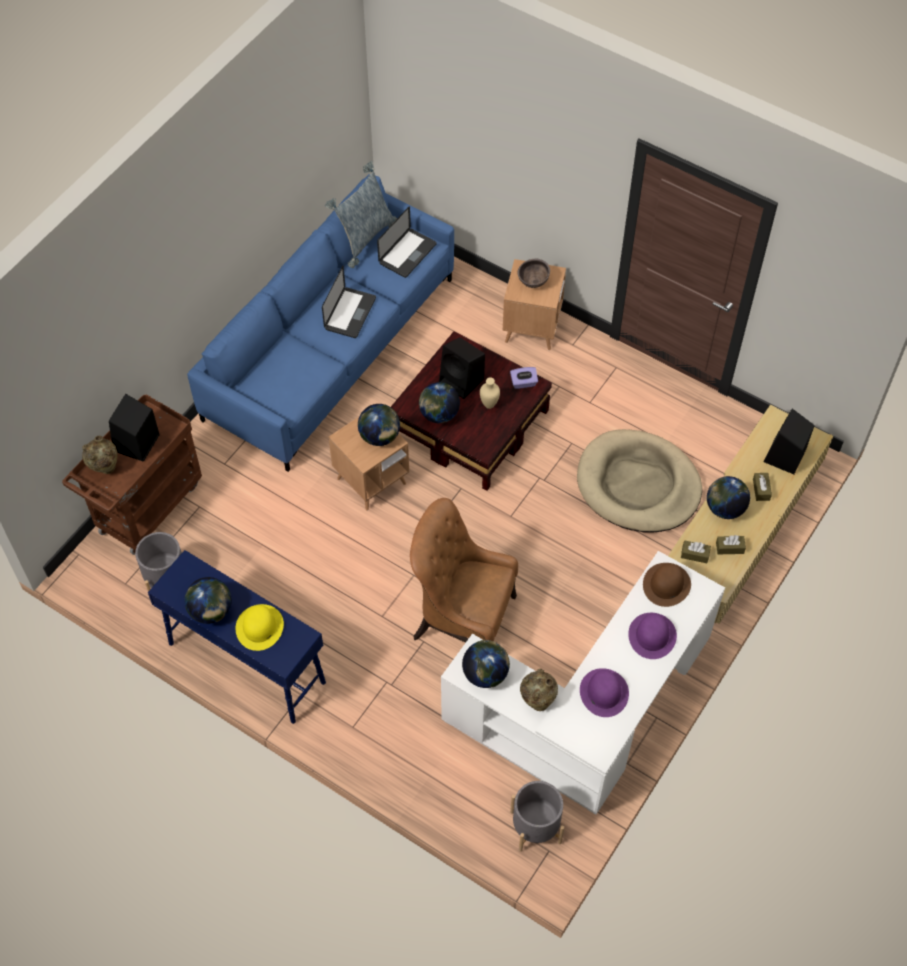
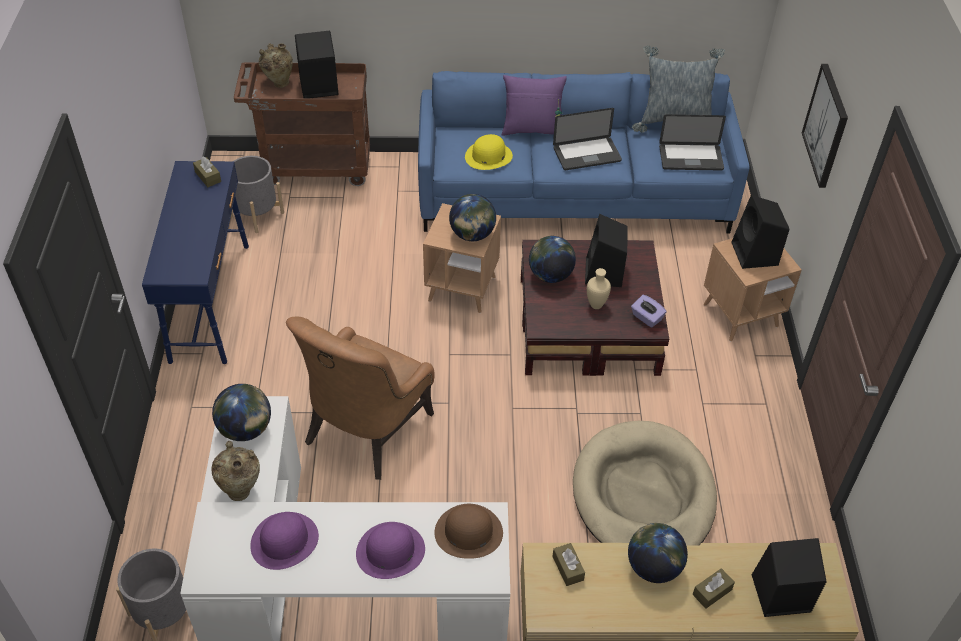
camera: 55 degrees right, 10 degrees down
globe [185,577,232,624] -> none
yellow hat [236,604,284,651] -> yellow hat moved to [465,134,513,170]
brown chair [410,498,518,643] -> brown chair turned 135 degrees counterclockwise [286,317,435,480]
brown bowl [518,259,550,288] -> black speaker [732,195,789,269]
brown tissue box [716,535,746,554] -> brown tissue box moved to [193,156,221,187]
none -> purple pillow [502,75,567,136]
none -> picture [802,64,848,188]

